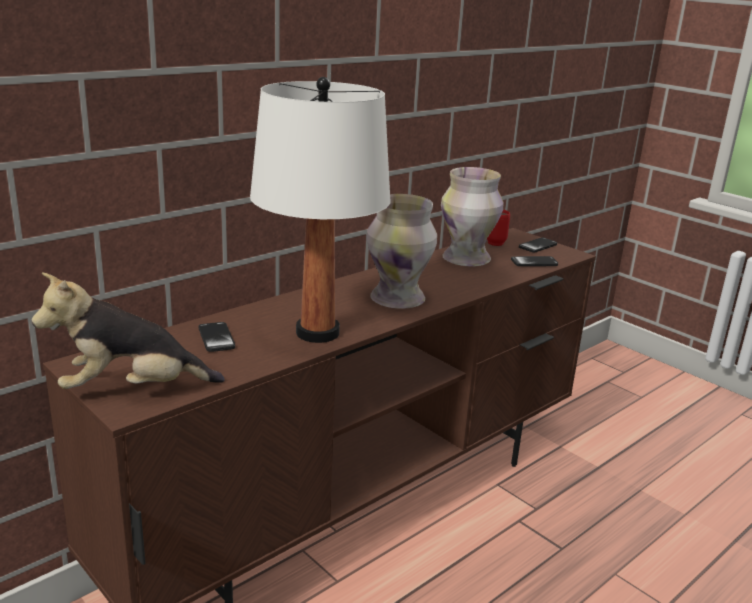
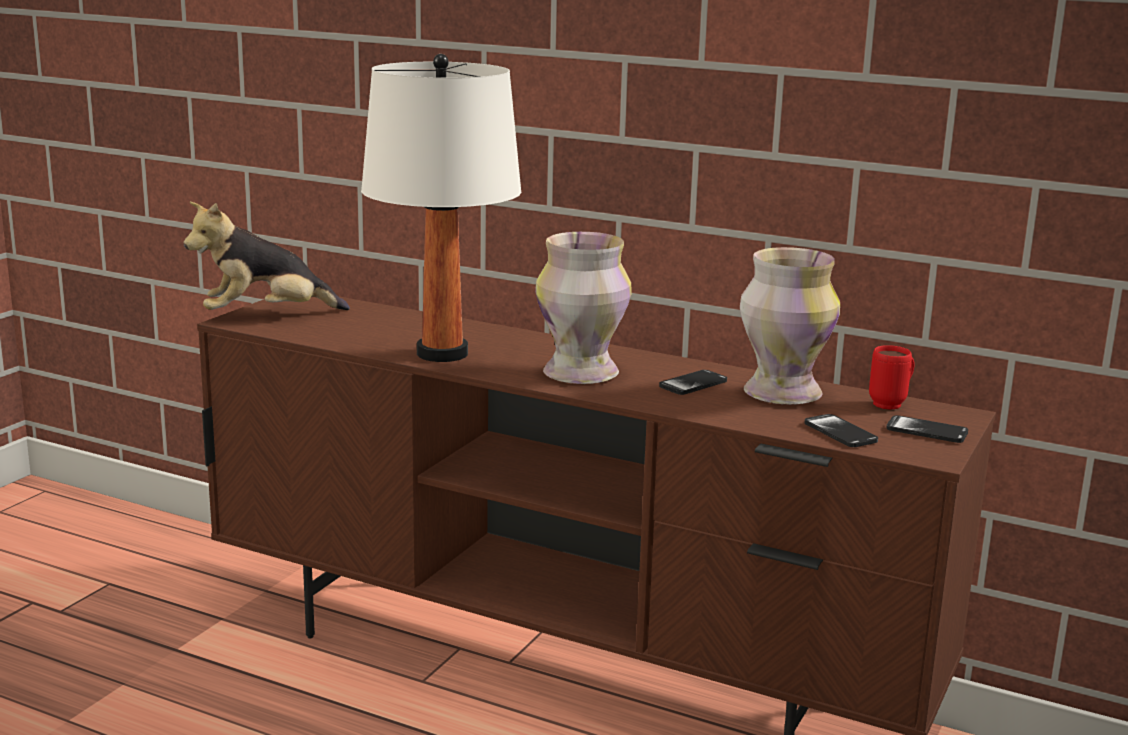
camera: 70 degrees right, 5 degrees down
plush toy [31,272,225,389] -> plush toy turned 75 degrees counterclockwise [184,202,350,310]
phone [199,322,235,352] -> phone moved to [659,370,727,395]

